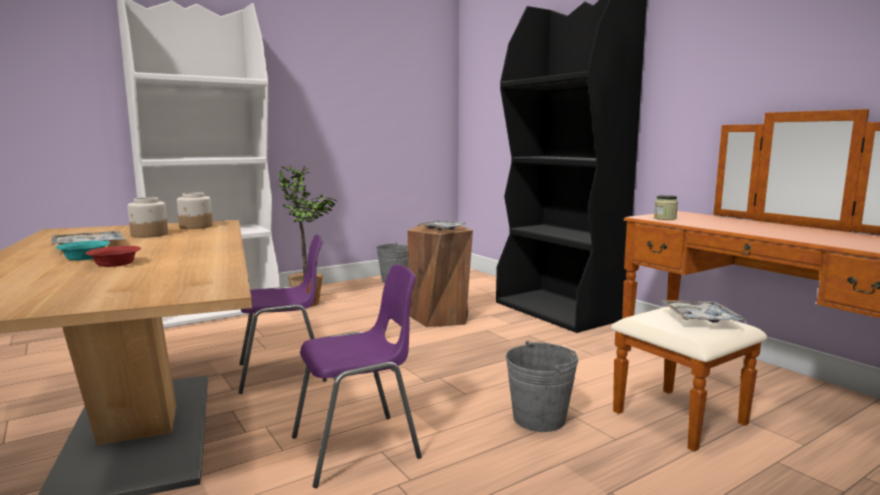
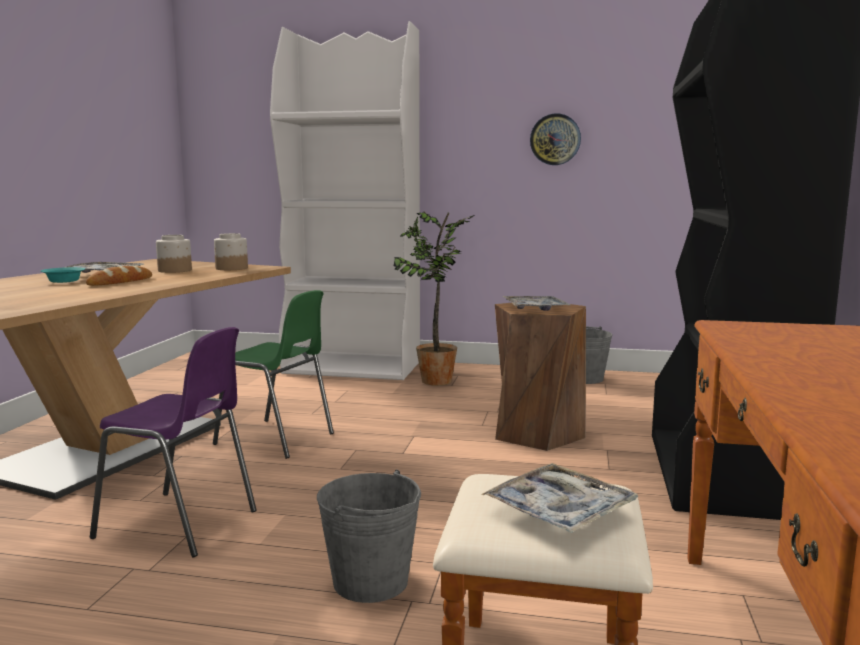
camera: 45 degrees right, 0 degrees up
red bowl [85,246,141,267] -> none
purple chair [238,235,327,394] -> green chair [213,290,334,459]
jar [654,195,678,220] -> none
none -> bread [86,266,152,286]
none -> wall clock [530,113,581,165]

